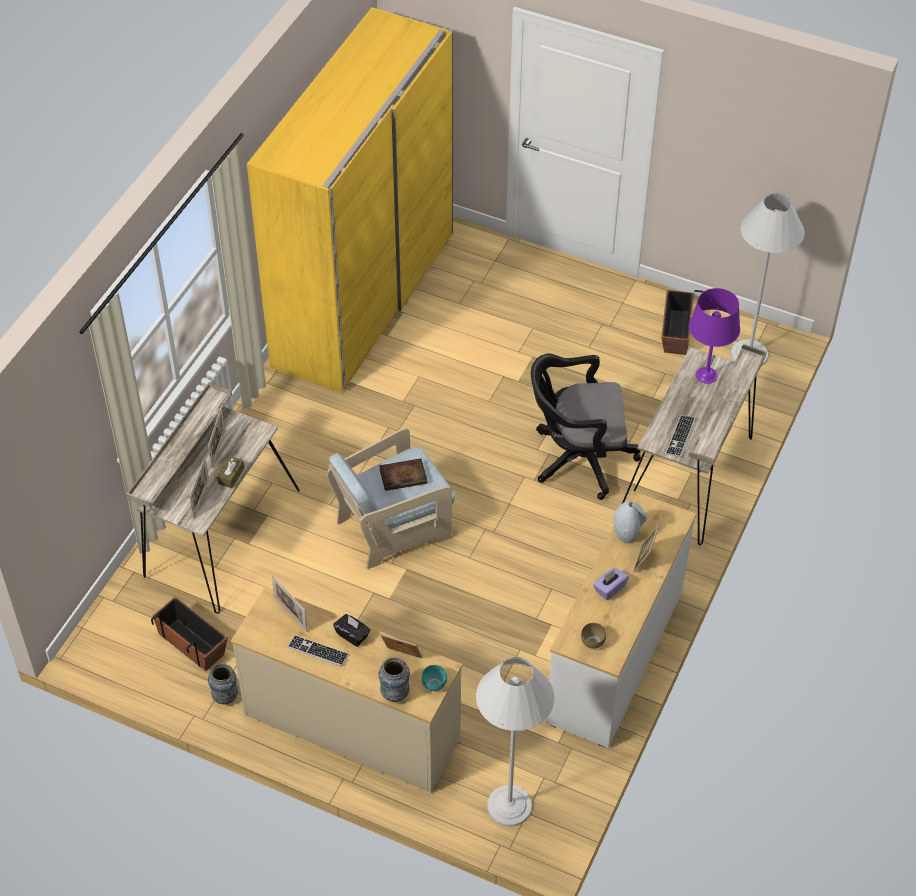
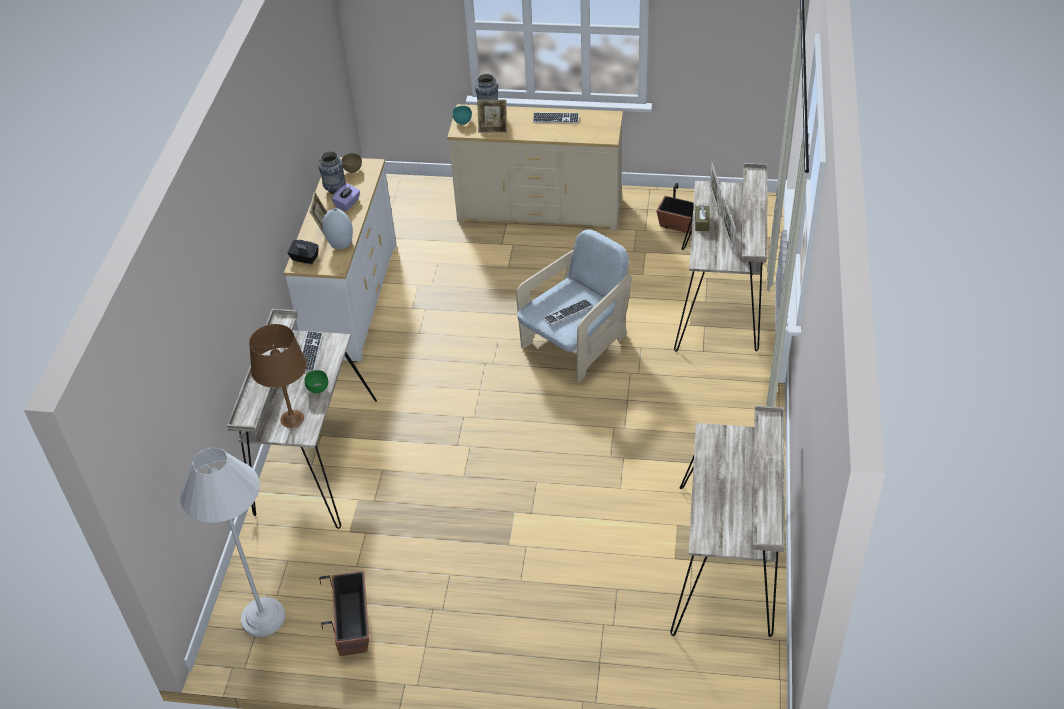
camera: 165 degrees right, 5 degrees down
vase [208,663,238,705] -> vase moved to [318,151,346,194]
yellow wardrobe [247,7,453,393] -> beige desk [670,406,785,637]
picture frame [272,575,308,632] -> none
black tissue box [333,614,370,647] -> black tissue box moved to [287,240,319,264]
book [379,458,427,491] -> keyboard [543,299,593,326]
white floor lamp [476,657,554,827] -> none
black office chair [531,354,641,500] -> none
purple table lamp [689,288,740,384] -> brown table lamp [249,324,307,428]
none -> green bowl [305,370,328,394]

